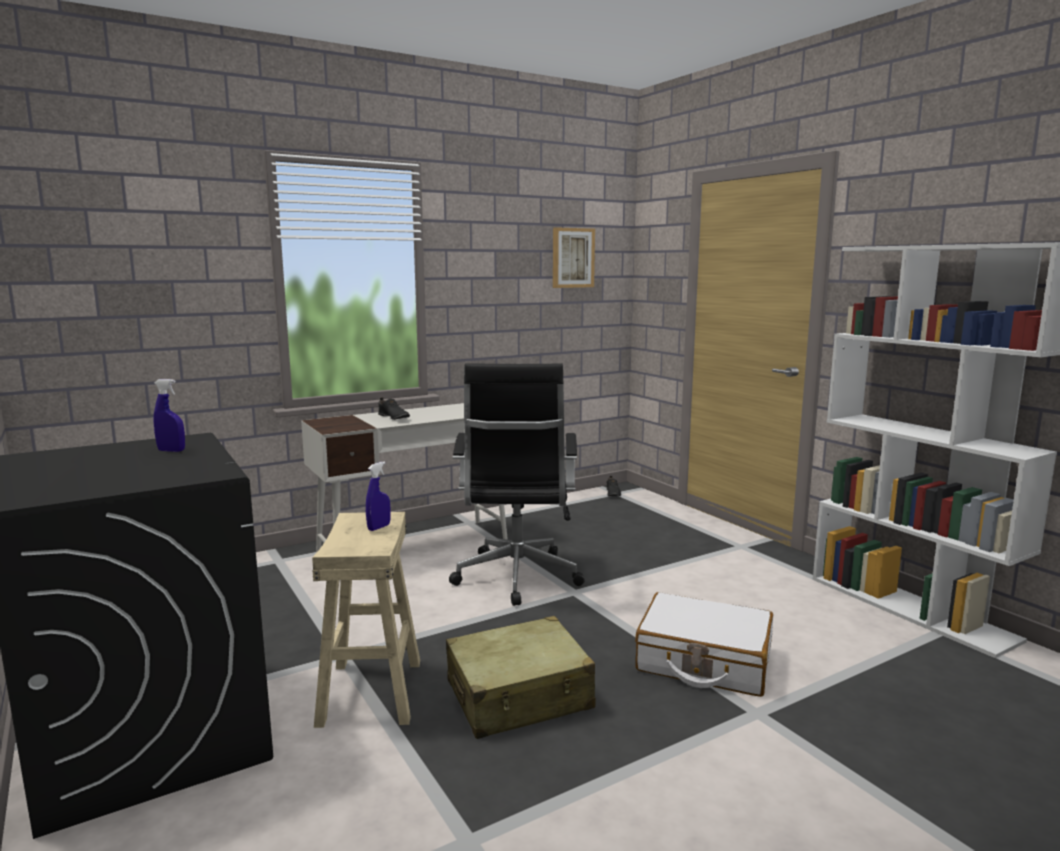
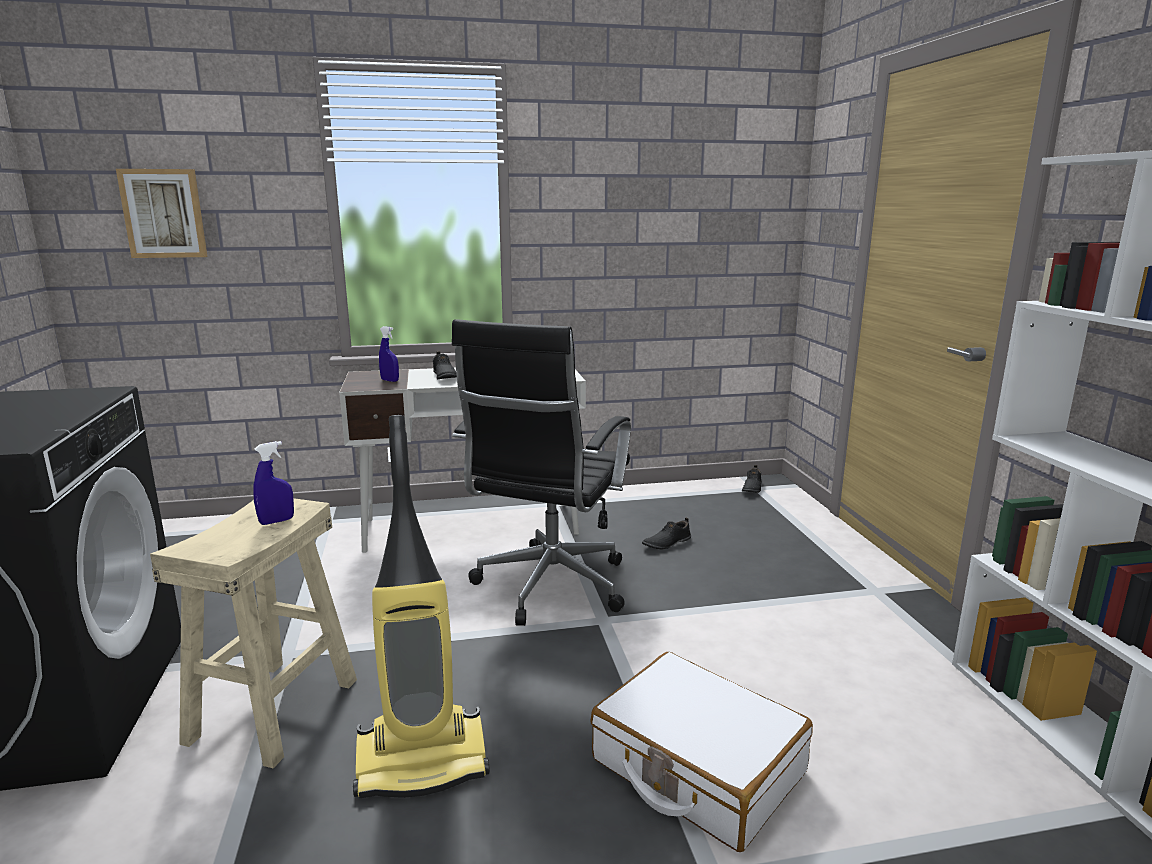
camera: 20 degrees right, 5 degrees up
blue spray bottle [154,379,185,452] -> blue spray bottle moved to [379,326,399,382]
beige suitcase [446,616,595,739] -> vacuum cleaner [353,415,490,799]
picture [553,227,595,288] -> picture moved to [116,169,208,258]
none -> black shoe [642,517,691,549]

